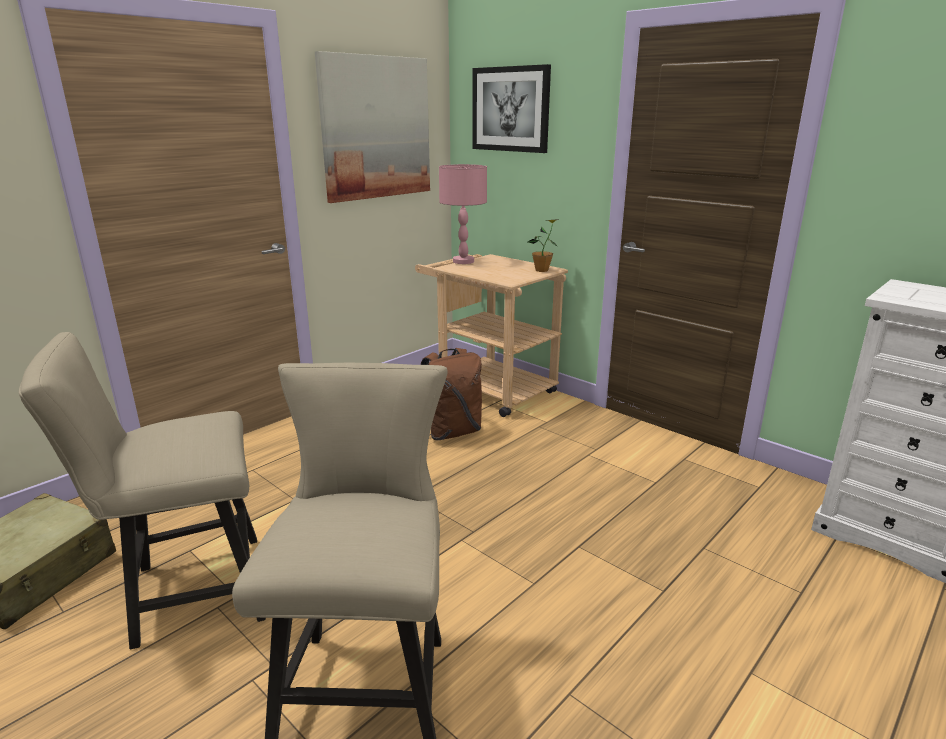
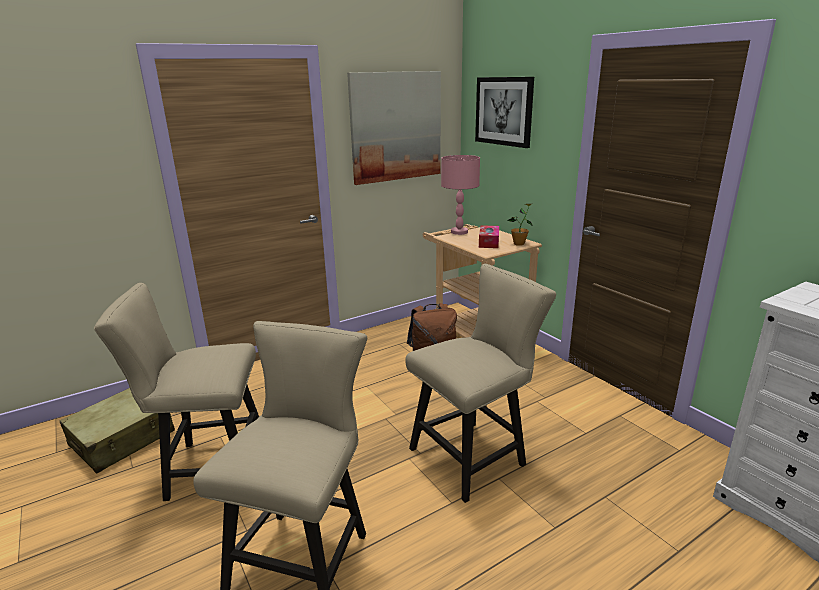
camera: 15 degrees right, 0 degrees up
none -> beige chair [405,264,556,503]
none -> tissue box [479,225,499,248]

